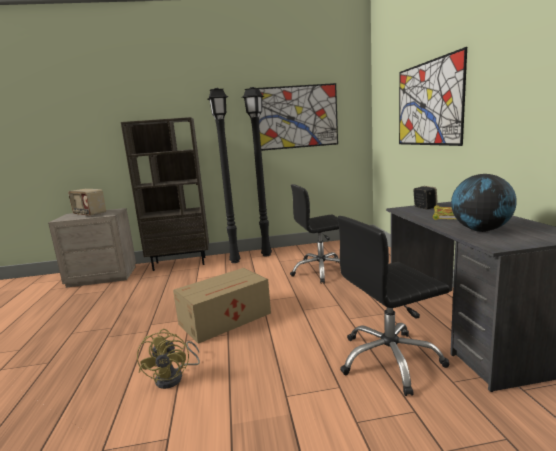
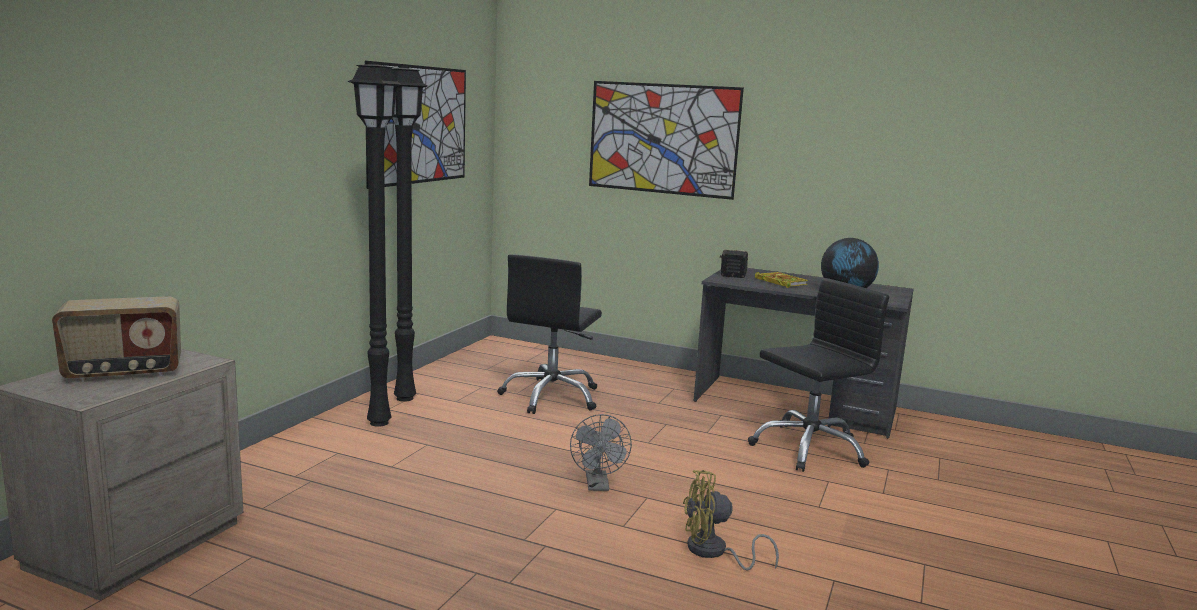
camera: 60 degrees left, 0 degrees up
brown bookcase [121,117,209,271] -> none
yellow fan [137,329,200,389] -> yellow fan turned 150 degrees clockwise [683,470,779,571]
cardboard box [173,268,271,344] -> grey fan [570,414,632,491]
black office chair [337,216,450,396] -> black office chair turned 135 degrees counterclockwise [748,278,889,472]

